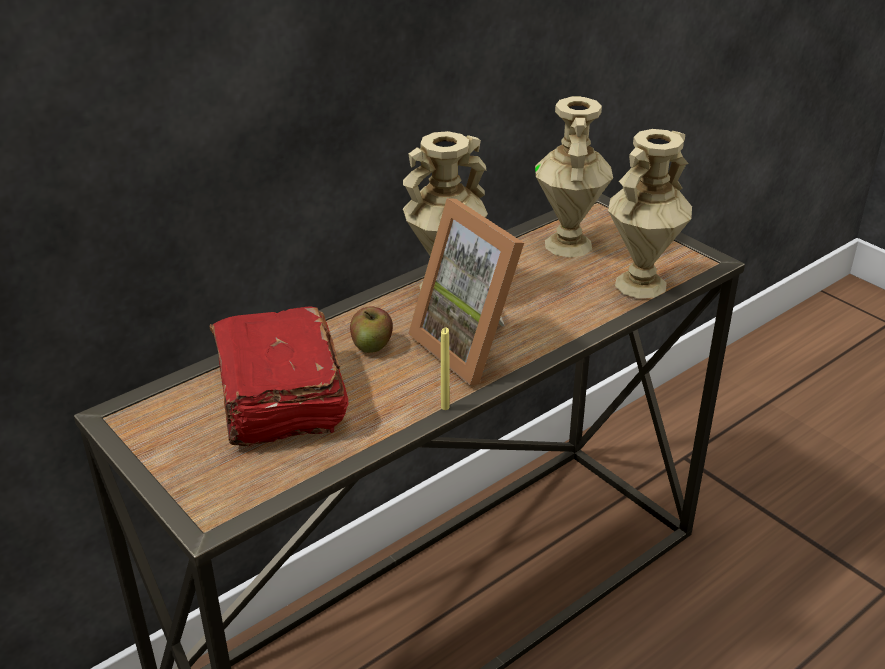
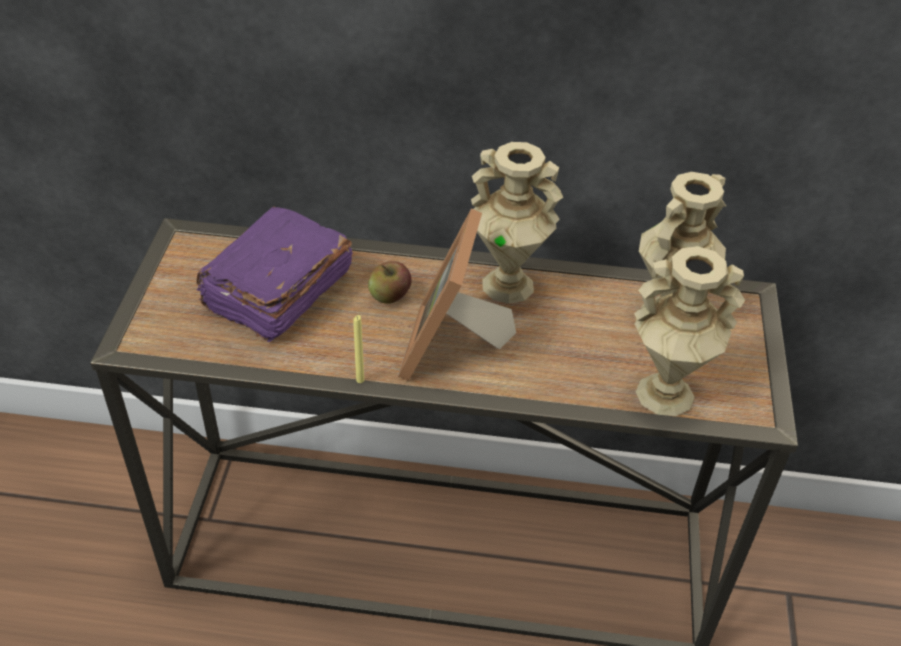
camera: 45 degrees right, 10 degrees up
red book [209,306,349,446] -> purple book [197,206,353,342]

